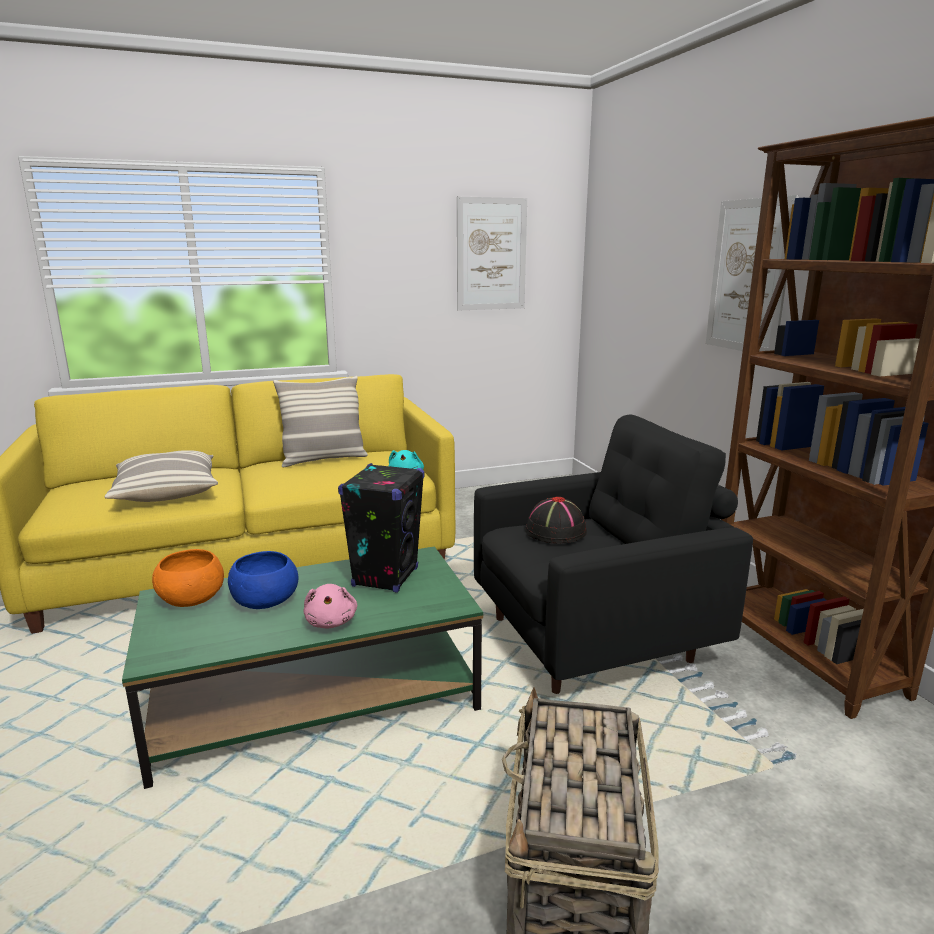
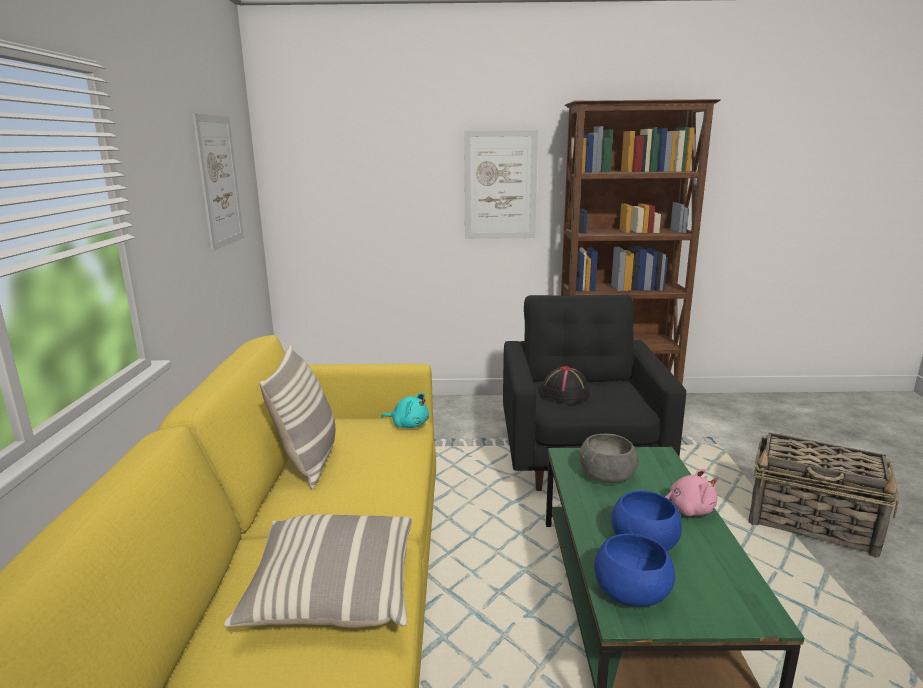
camera: 70 degrees left, 0 degrees up
orange bowl [152,549,224,607] -> blue bowl [594,534,675,607]
black speaker [338,463,424,593] -> grey bowl [579,434,639,483]

